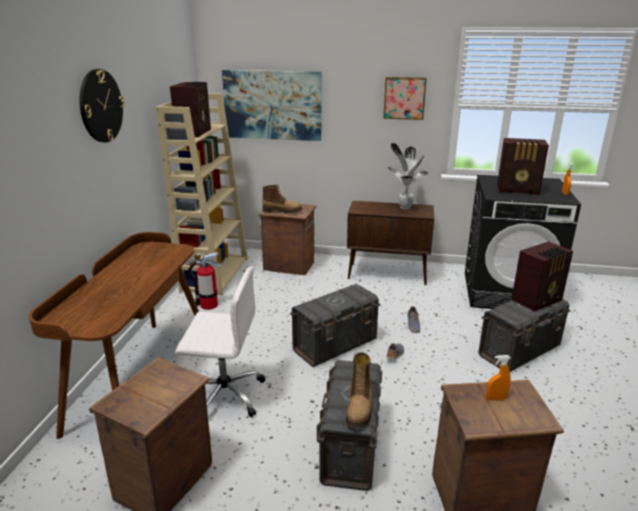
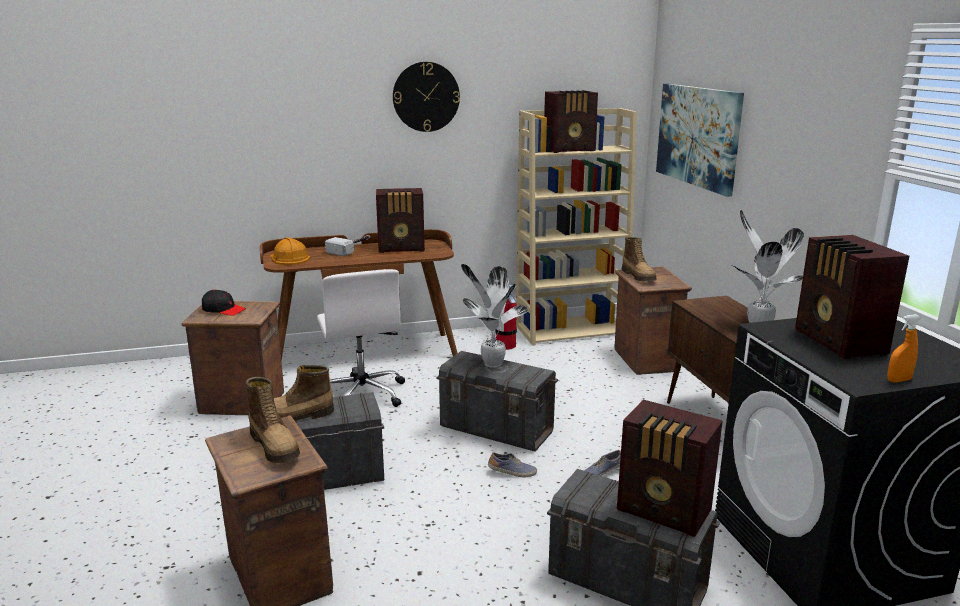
camera: 65 degrees right, 5 degrees down
picture [383,77,427,120] -> none
orange spray bottle [486,355,511,401] -> boot [246,377,300,463]
none -> black cap [202,289,246,316]
none -> orange hard hat [270,237,310,265]
none -> hammer [325,235,370,256]
none -> radio [376,188,425,253]
none -> potted plant [461,264,528,368]

